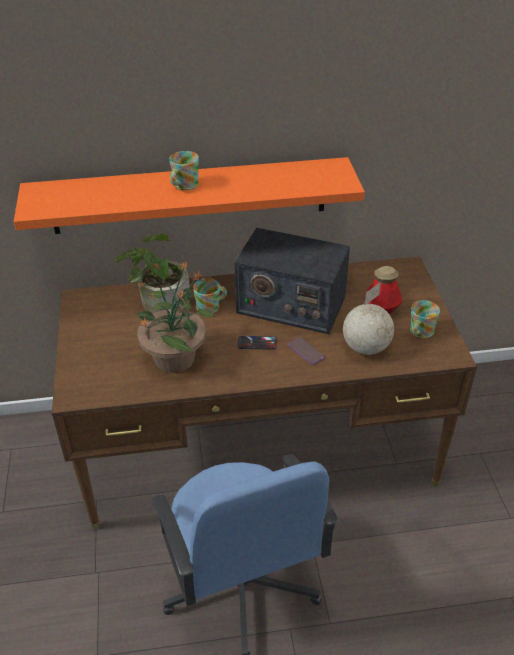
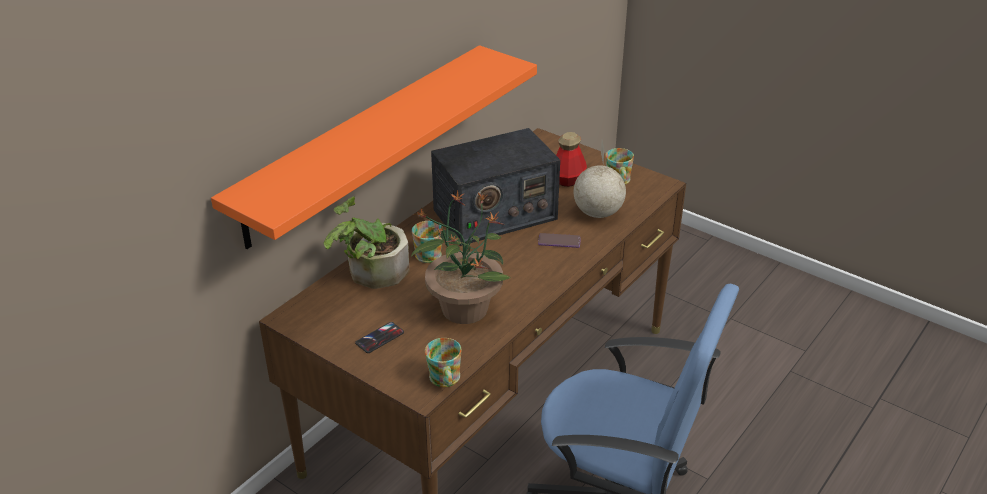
camera: 45 degrees left, 5 degrees down
mug [169,151,199,190] -> mug moved to [425,338,462,387]
phone [238,336,276,349] -> phone moved to [355,322,404,353]

